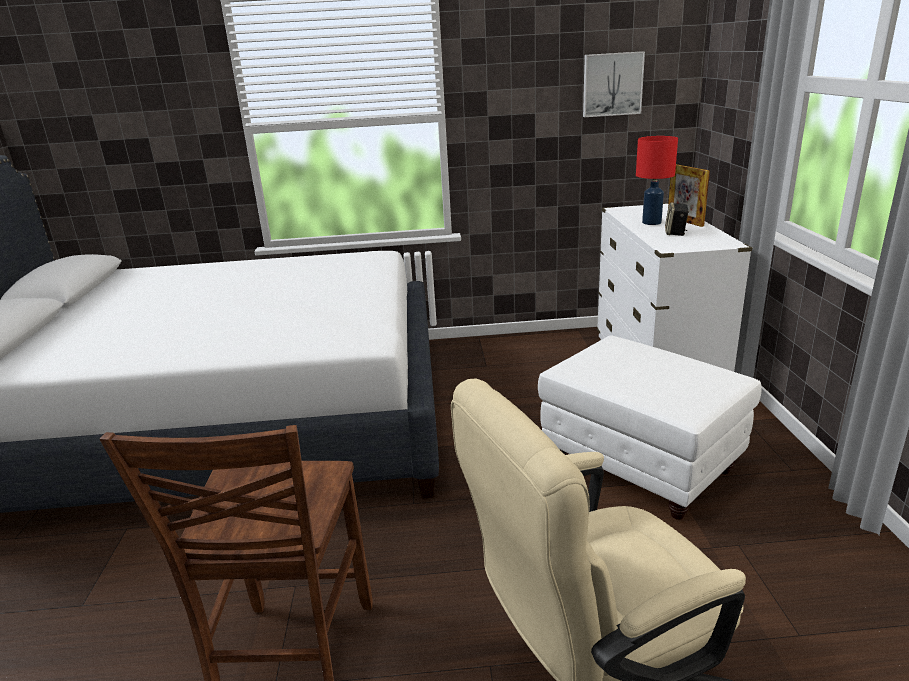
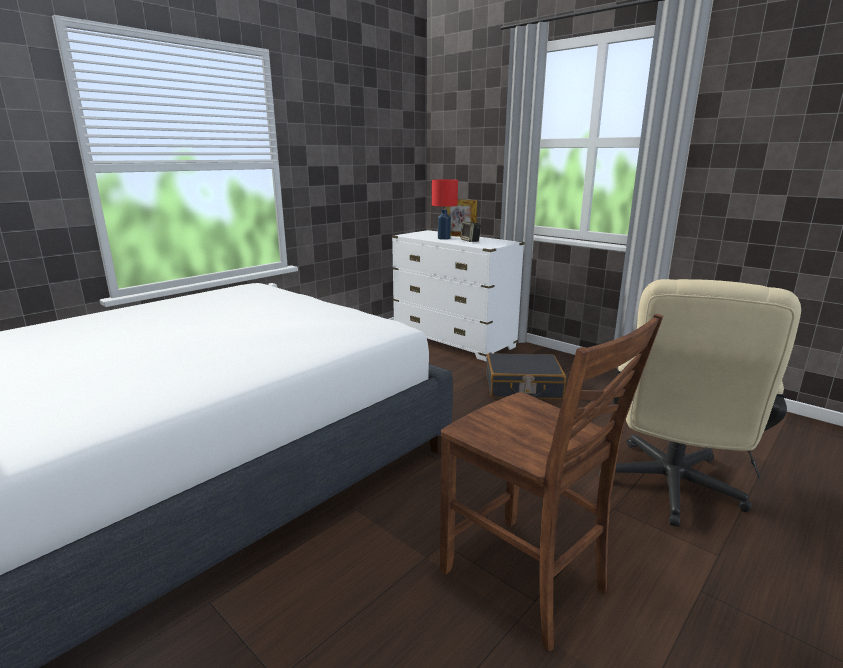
camera: 45 degrees left, 5 degrees down
white ottoman [538,336,762,520] -> black suitcase [487,353,566,399]
picture [583,51,645,117] -> none

